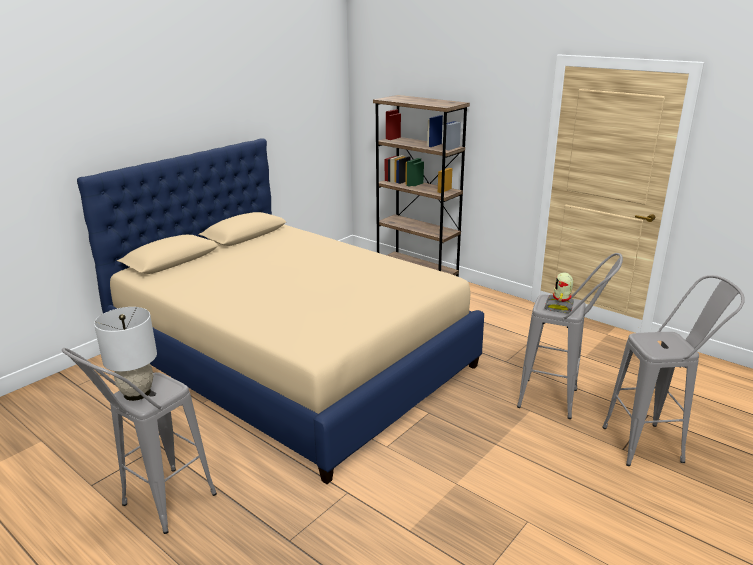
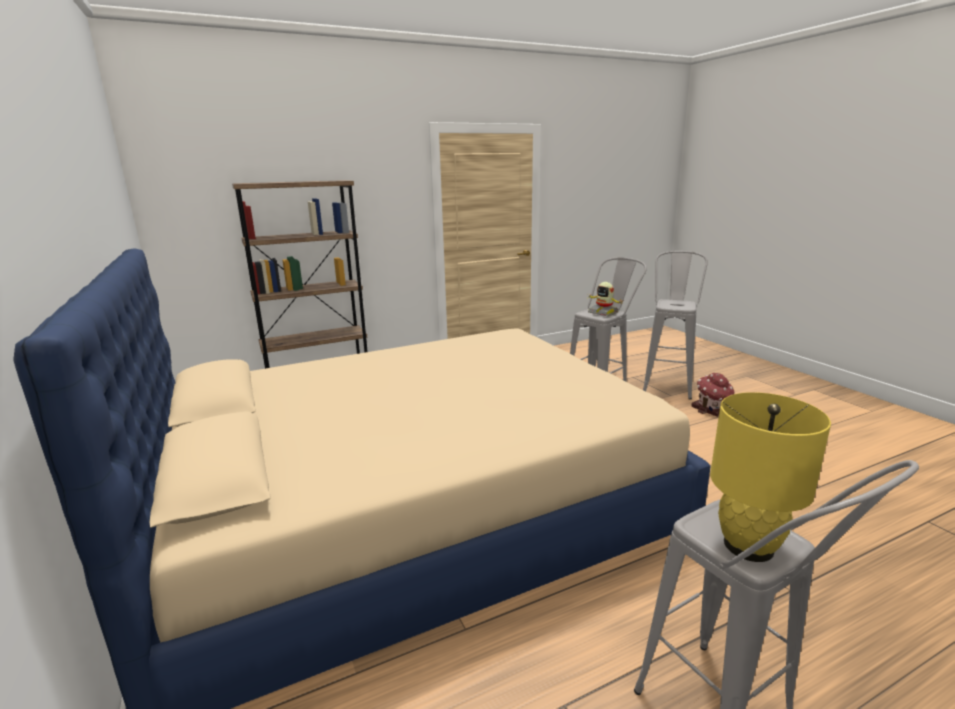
camera: 65 degrees left, 5 degrees down
white table lamp [94,307,157,401] -> yellow table lamp [710,392,831,562]
none -> toy house [692,373,734,417]

